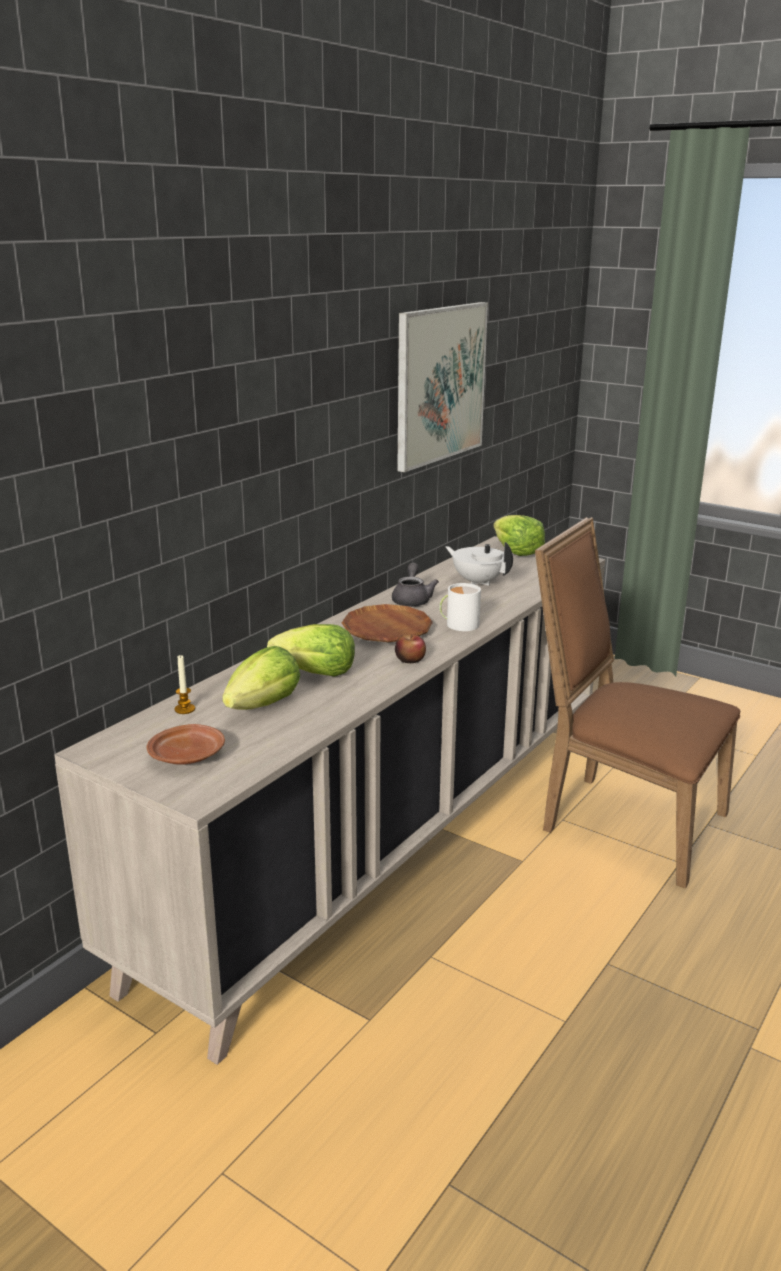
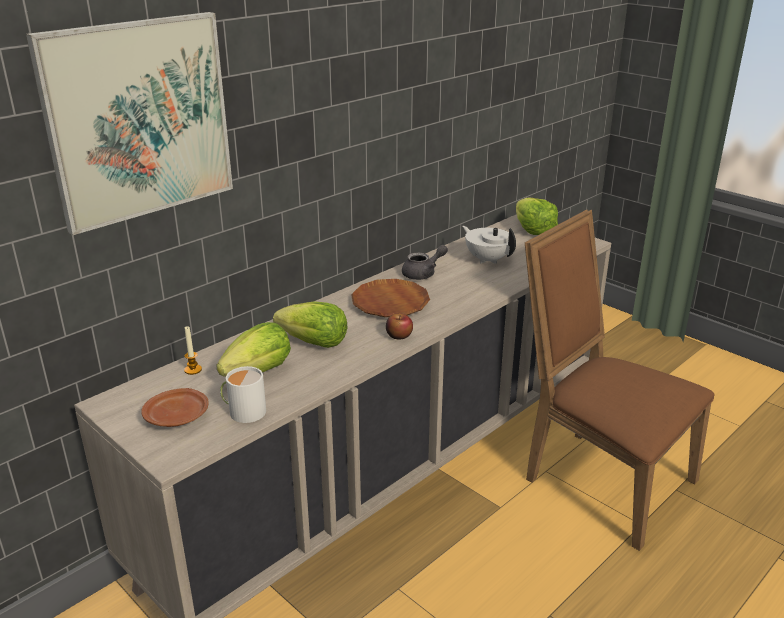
camera: 10 degrees right, 5 degrees up
grey teapot [392,562,439,607] -> grey teapot turned 45 degrees clockwise [402,245,448,280]
picture [397,302,488,472] -> picture moved to [26,12,233,235]
white mug [439,583,481,631] -> white mug moved to [220,366,266,423]

